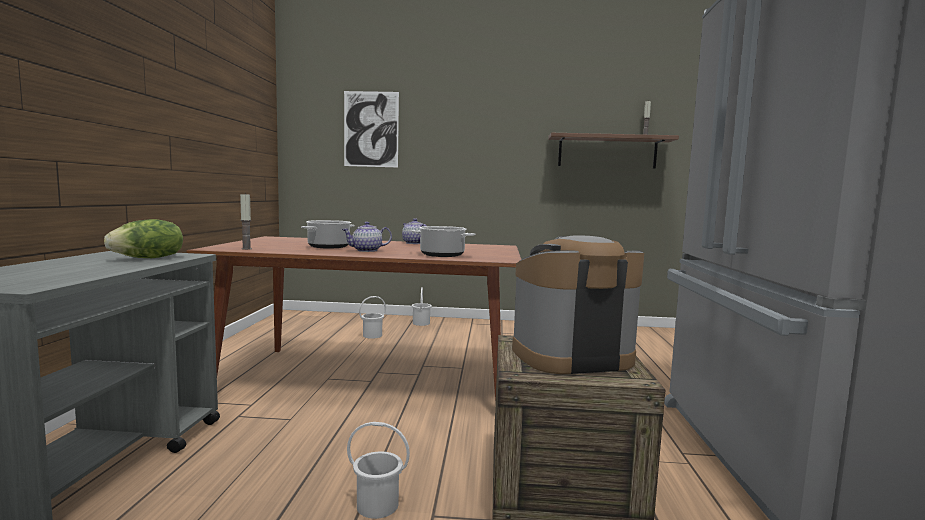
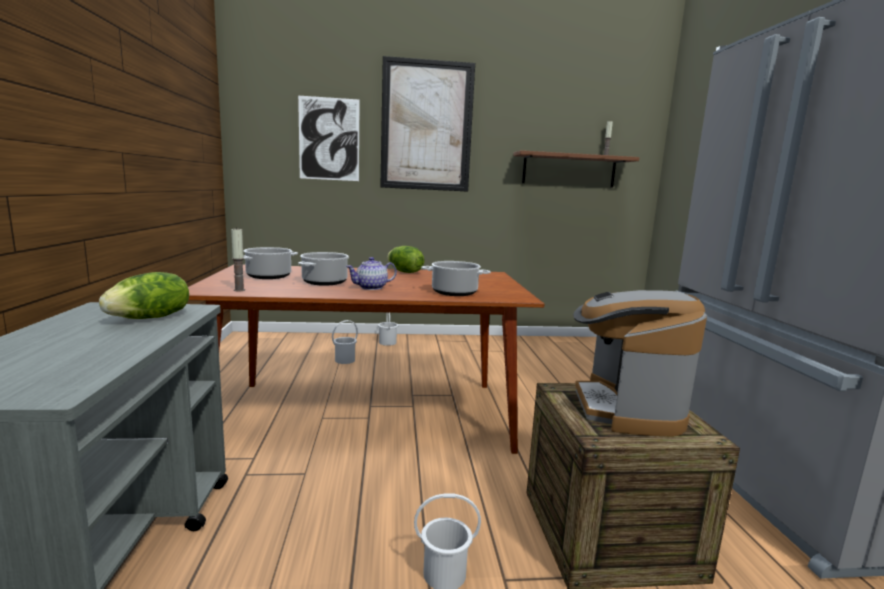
camera: 10 degrees left, 5 degrees up
teapot [402,219,427,244] -> lettuce [387,246,424,273]
coffee machine [512,235,644,374] -> coffee machine turned 60 degrees counterclockwise [573,290,707,437]
none -> cooking pot [243,247,298,279]
none -> picture [380,56,475,192]

